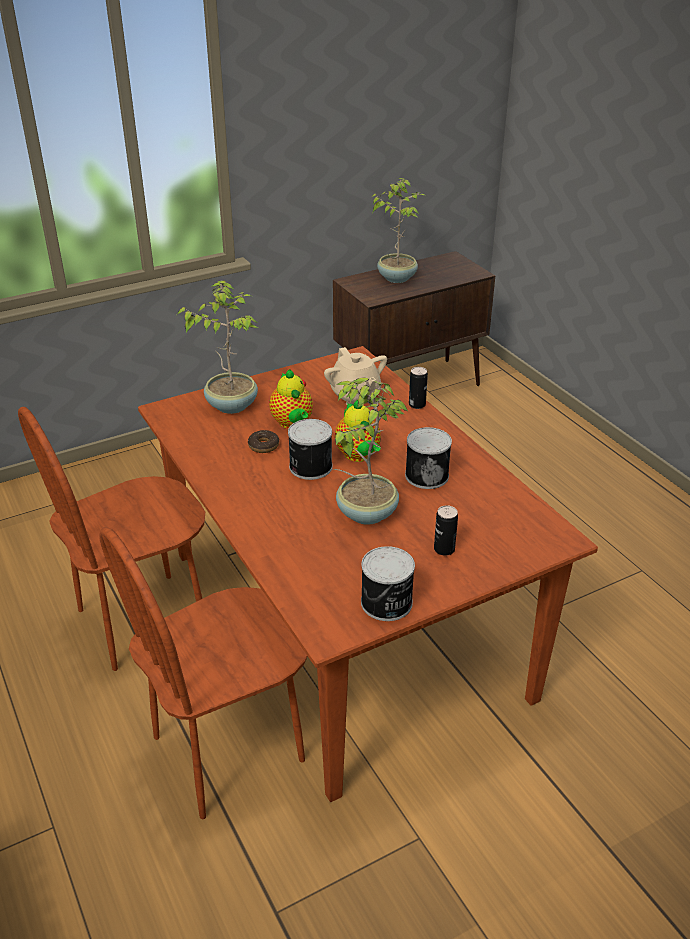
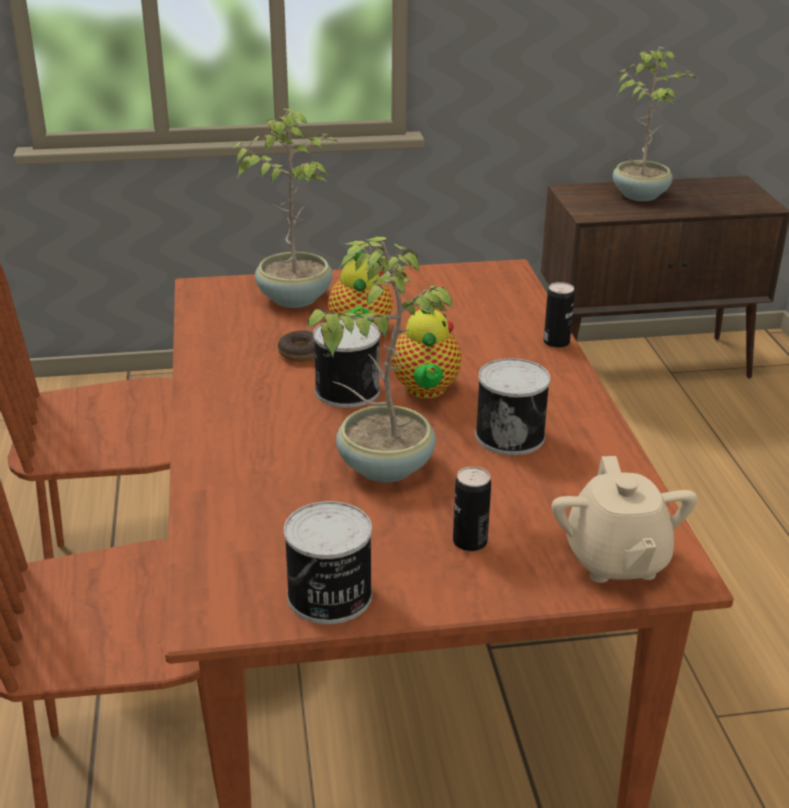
camera: 20 degrees right, 5 degrees down
beige teapot [324,347,387,405] -> beige teapot moved to [552,456,698,583]

